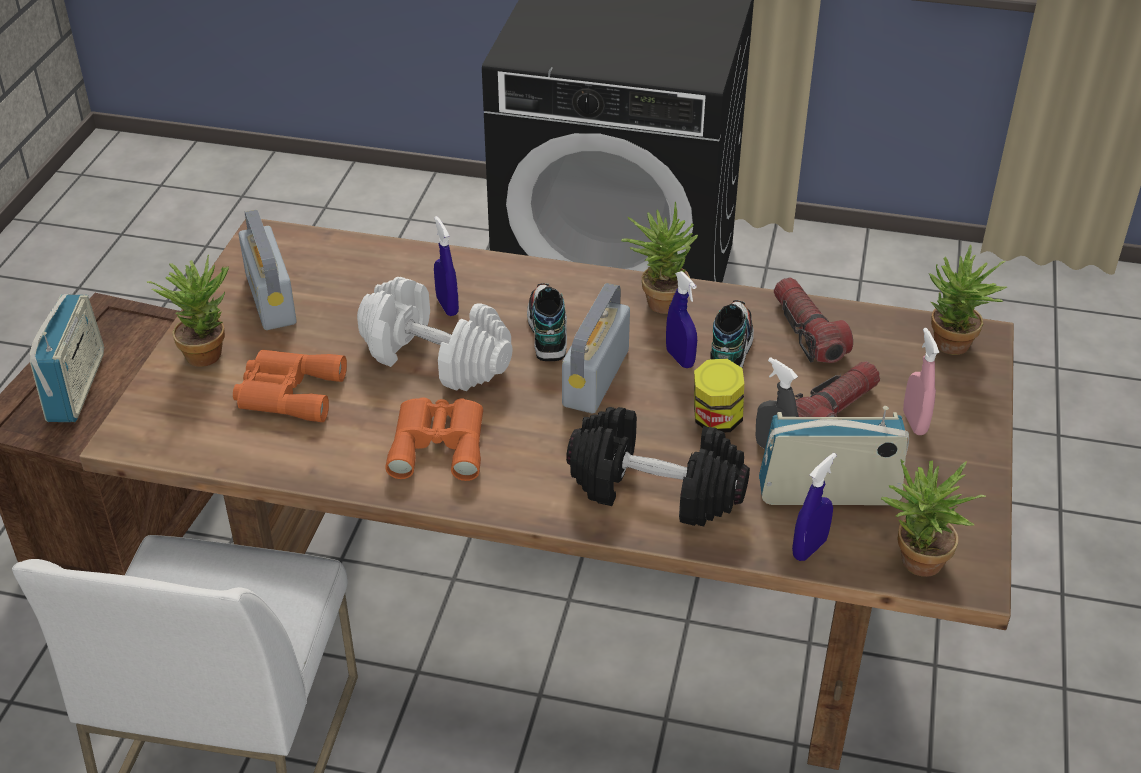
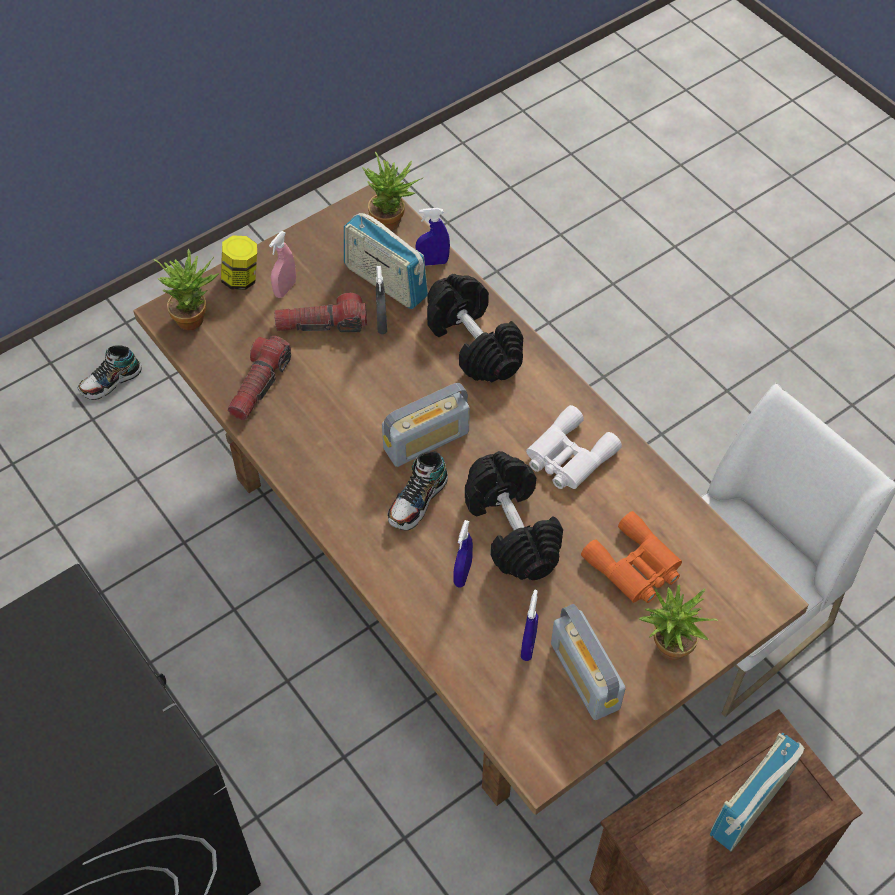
camera: 140 degrees left, 15 degrees up
radio [239,209,297,330] -> radio turned 135 degrees clockwise [551,604,626,720]
white dumbbell [357,277,513,391] -> black dumbbell [465,451,563,580]
orange binoculars [385,398,483,481] -> white binoculars [526,405,622,489]
potted plant [621,201,698,314] -> none
blue spray bottle [666,271,697,368] -> blue spray bottle moved to [521,590,538,661]
jar [694,359,744,433] -> jar moved to [221,235,257,290]
shoe [710,300,754,368] -> shoe moved to [77,345,142,400]

